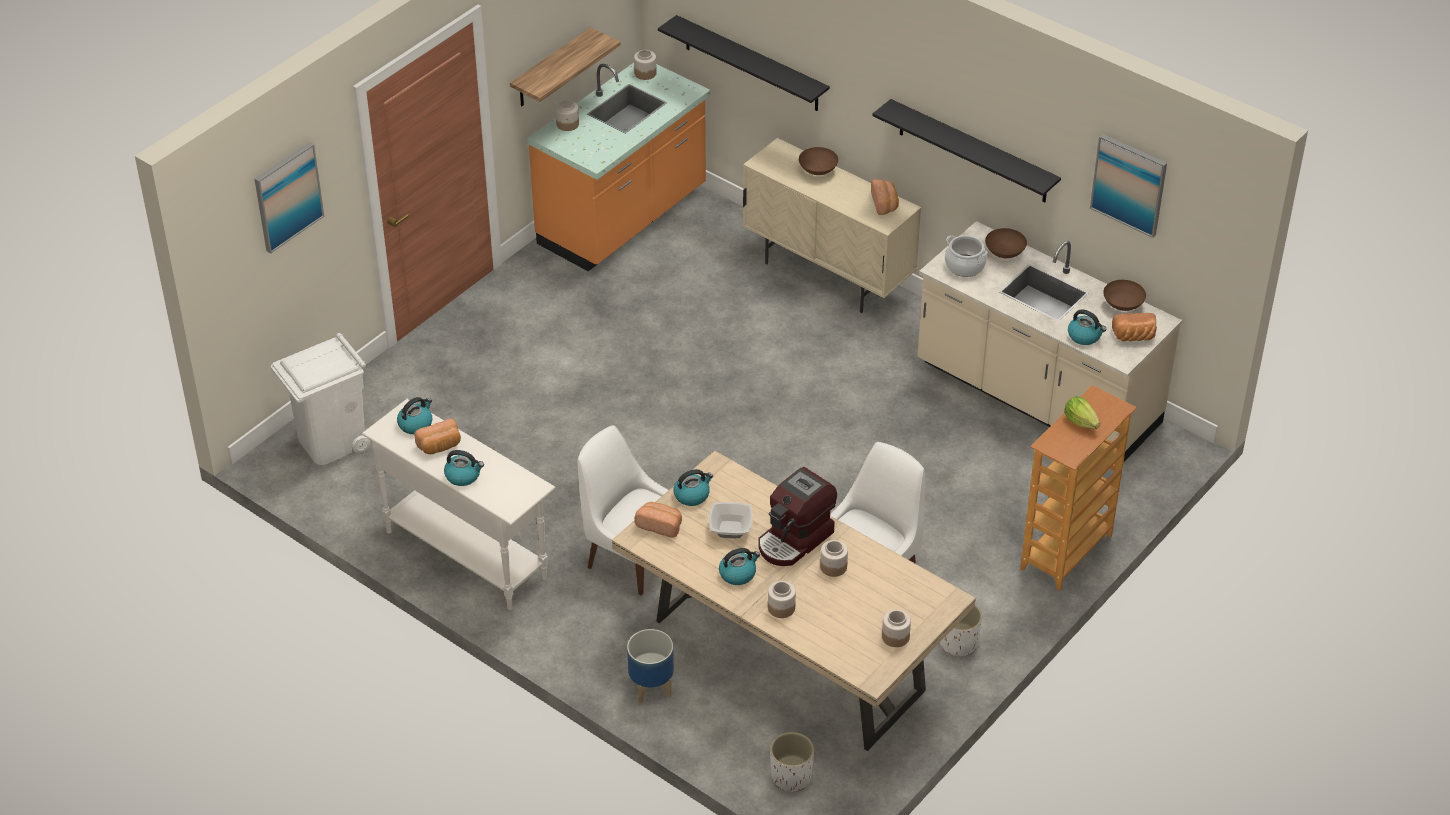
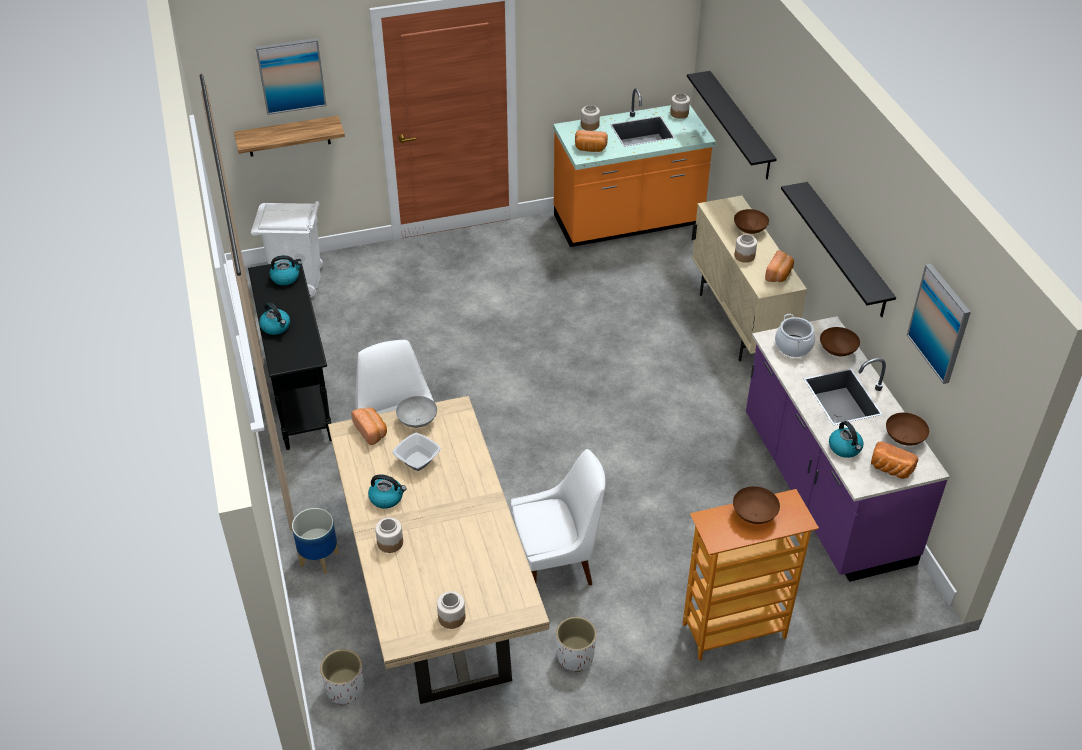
camera: 35 degrees right, 0 degrees up
white console table [362,399,555,610] -> black console table [248,259,331,450]
bread [414,419,461,454] -> bread moved to [575,130,608,152]
shelf [510,27,620,106] -> shelf moved to [234,116,345,157]
kettle [673,469,713,506] -> grey bowl [396,396,437,428]
coffee machine [759,467,837,566] -> none
jar [820,540,848,577] -> jar moved to [735,234,757,263]
beige counter [918,221,1182,462] -> purple counter [746,316,950,582]
lettuce [1064,396,1100,429] -> brown bowl [733,486,780,524]

